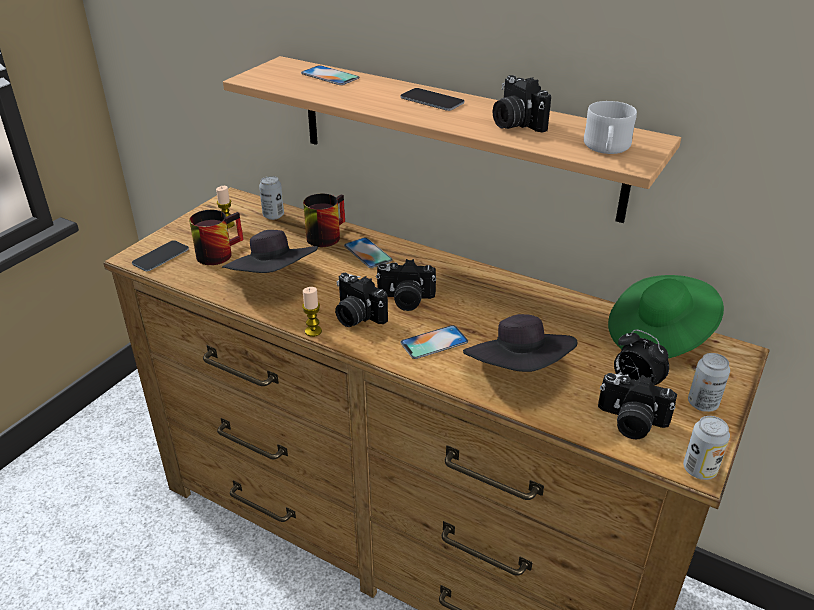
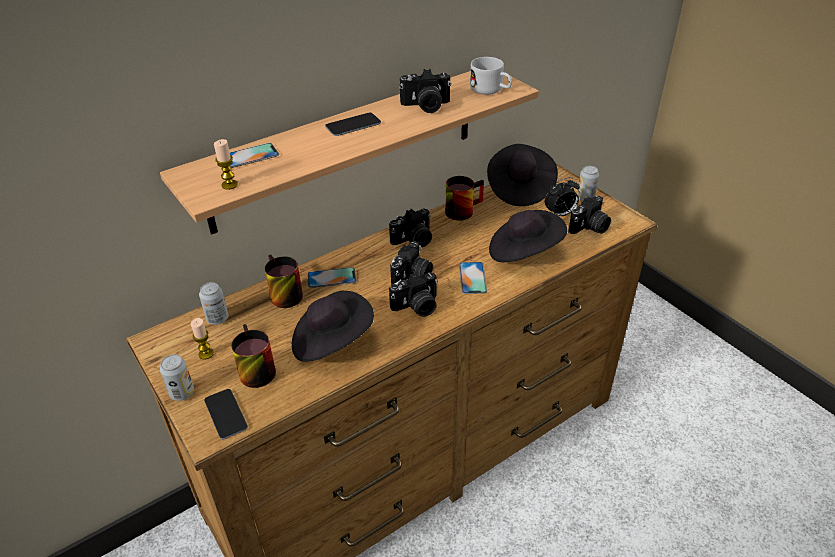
camera: 65 degrees left, 5 degrees up
candle [302,287,322,337] -> candle moved to [214,139,238,190]
green hat [608,275,724,358] -> black hat [487,144,558,206]
can [683,416,730,480] -> can moved to [160,354,194,401]
none -> camera [389,208,432,247]
none -> mug [445,176,484,221]

